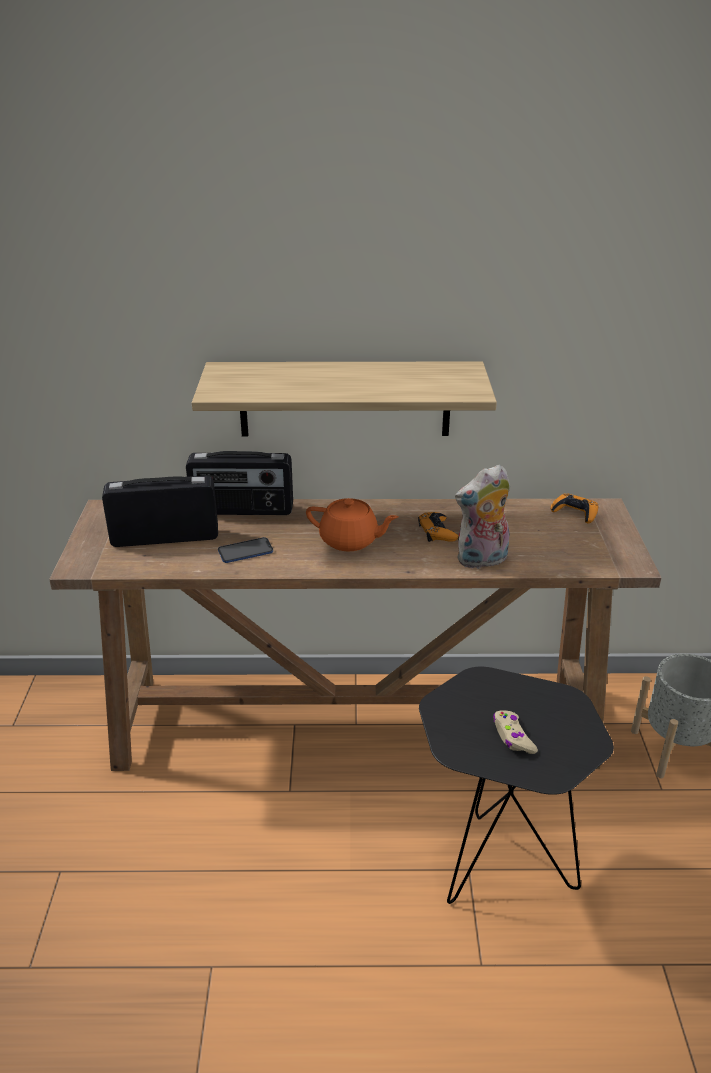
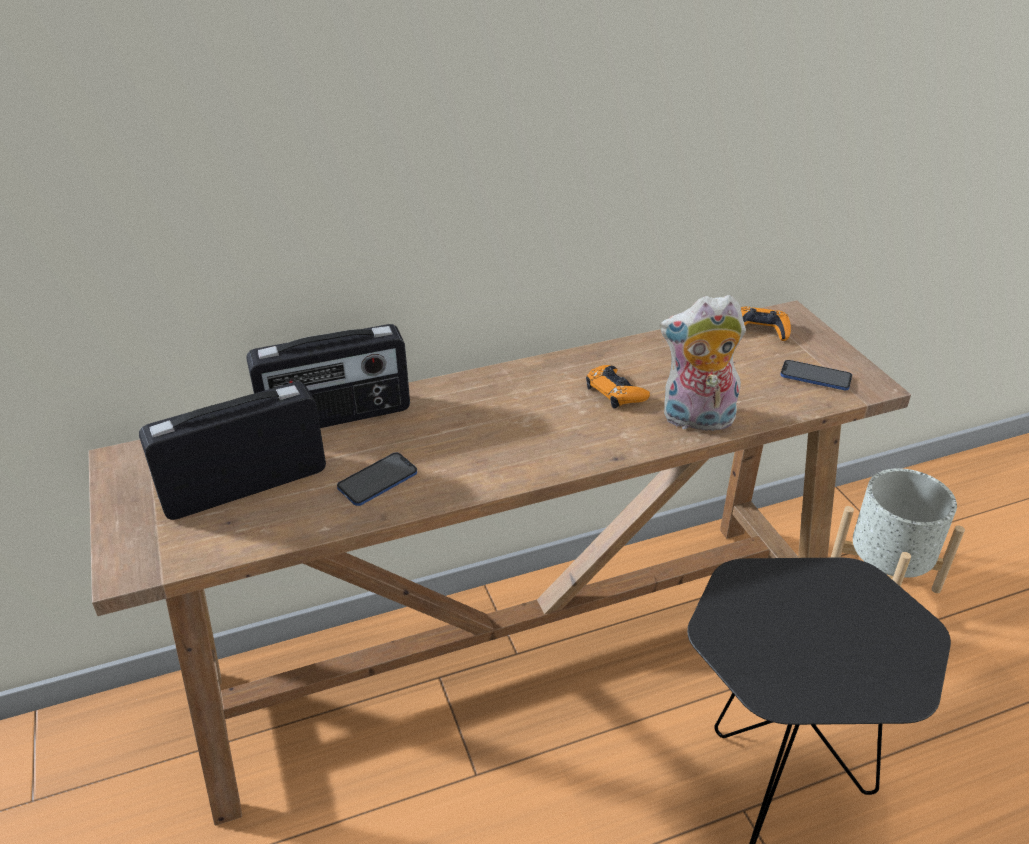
camera: 20 degrees left, 5 degrees up
shelf [192,361,497,436] -> none
orange teapot [306,498,398,551] -> none
plush toy [455,465,510,569] -> plush toy turned 45 degrees clockwise [660,295,746,431]
beige game controller [493,710,538,754] -> none
none -> phone [780,360,852,391]

